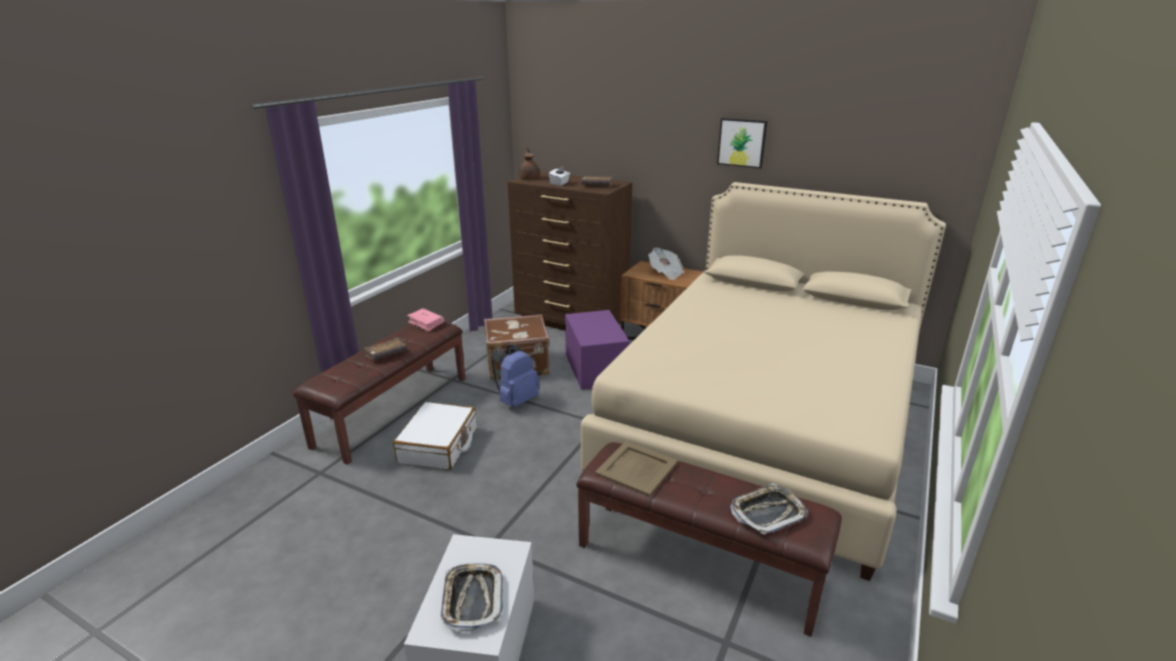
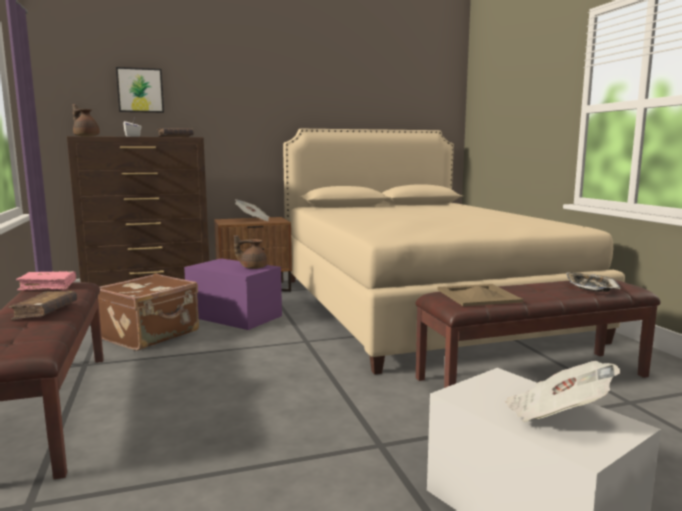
camera: 45 degrees left, 15 degrees down
white suitcase [393,402,477,470] -> none
tray [440,563,503,632] -> newspaper [506,361,621,422]
blue backpack [492,345,540,408] -> none
picture [717,118,767,169] -> picture moved to [116,67,164,113]
none -> brown teapot [234,234,267,269]

